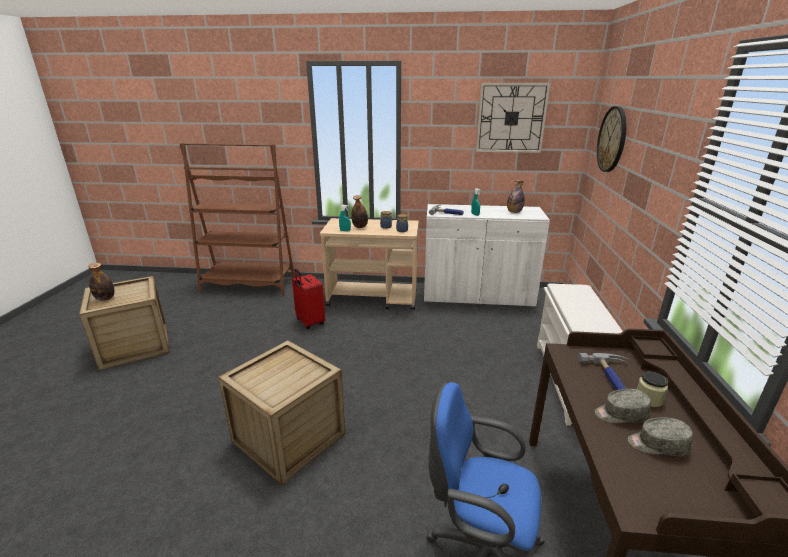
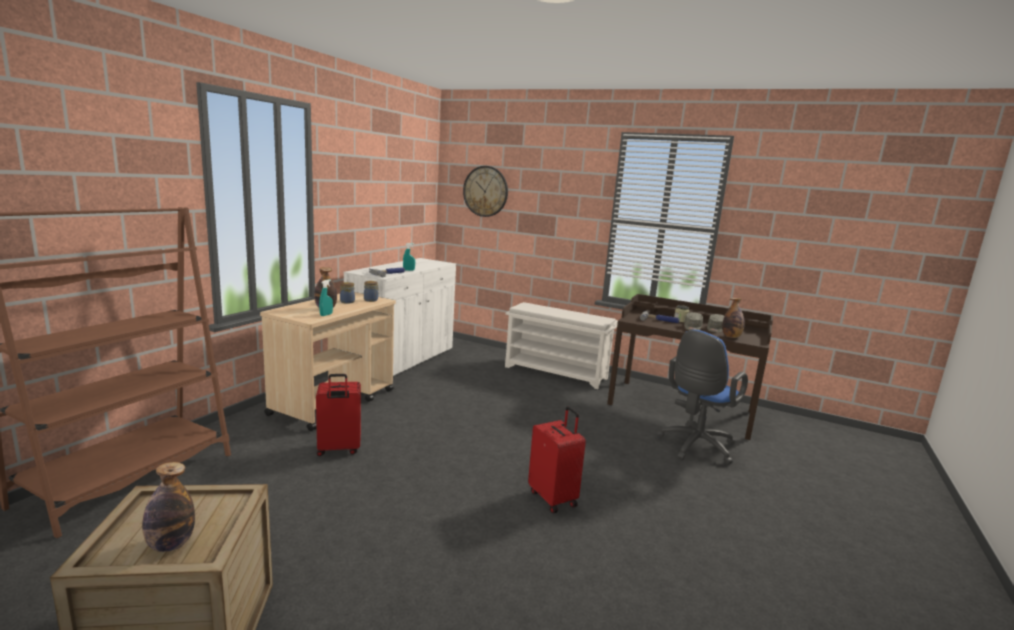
camera: 70 degrees left, 10 degrees down
crate [218,340,345,485] -> red suitcase [528,406,586,513]
wall clock [476,83,550,153] -> none
bottle [507,180,525,213] -> bottle moved to [722,298,745,338]

